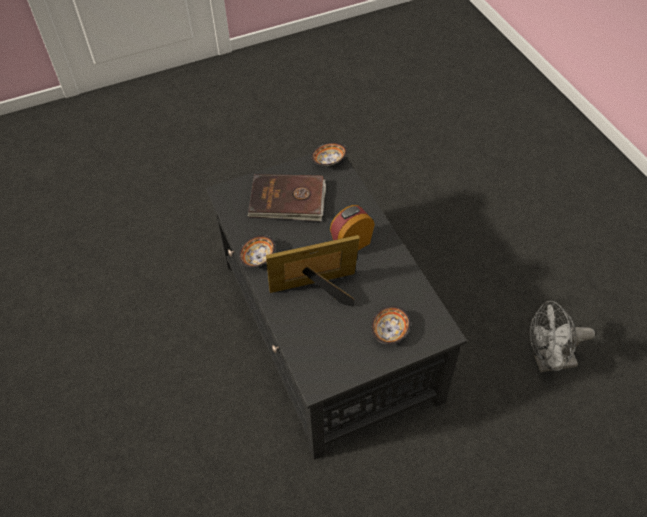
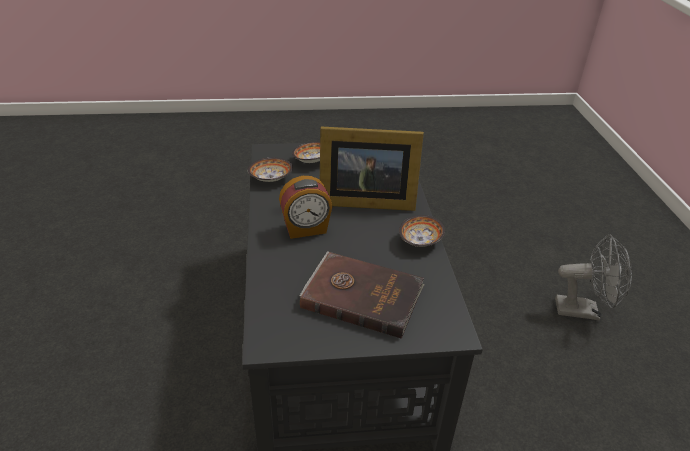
camera: 165 degrees left, 15 degrees down
bowl [311,142,347,166] -> bowl moved to [247,158,293,182]
grey fan [530,301,595,373] -> grey fan moved to [555,234,632,321]

